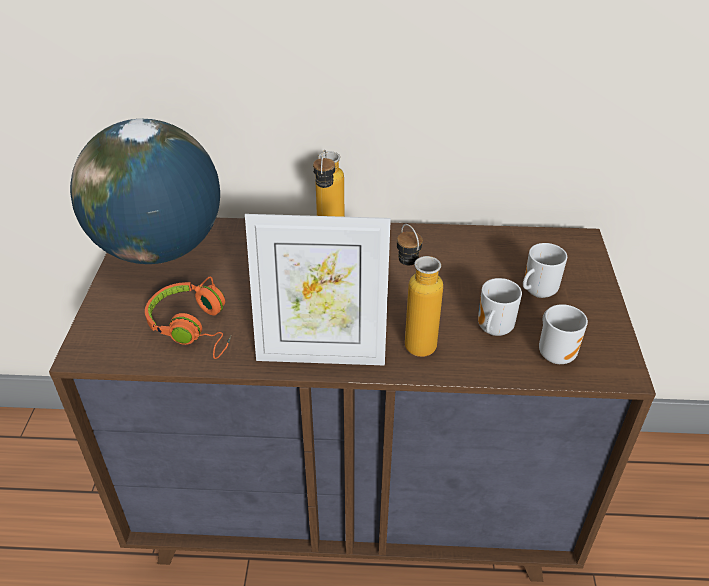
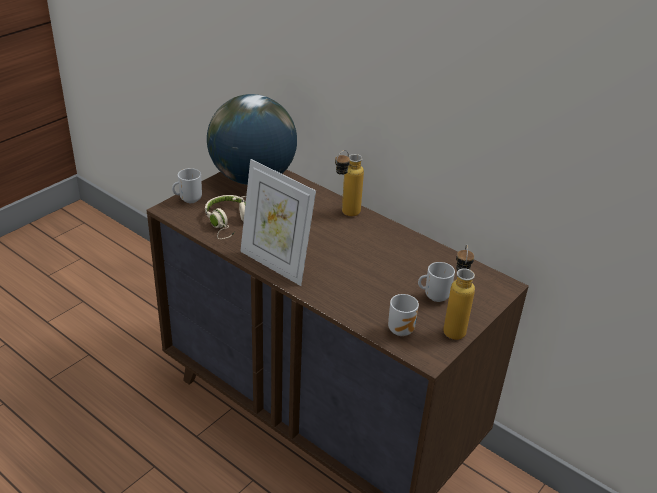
camera: 35 degrees right, 5 degrees down
orange headphones [145,276,231,359] -> beige headphones [205,195,246,239]
bottle [397,224,443,357] -> bottle moved to [443,244,475,340]
mug [478,278,522,336] -> mug moved to [172,168,202,203]

